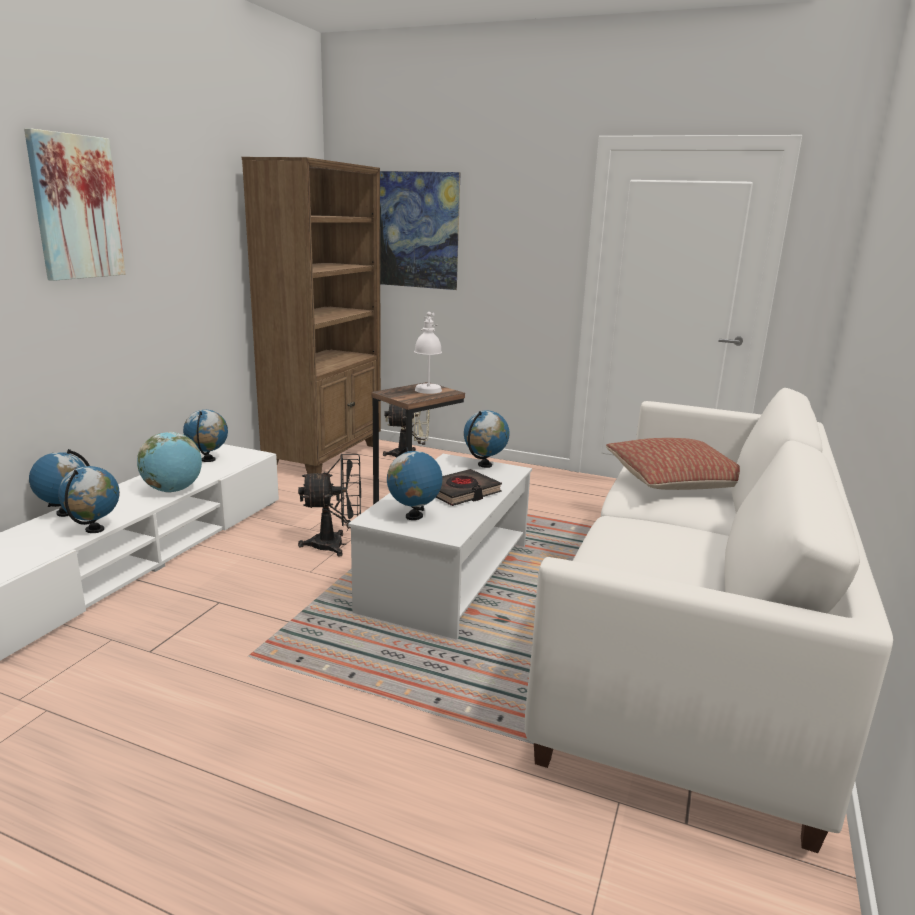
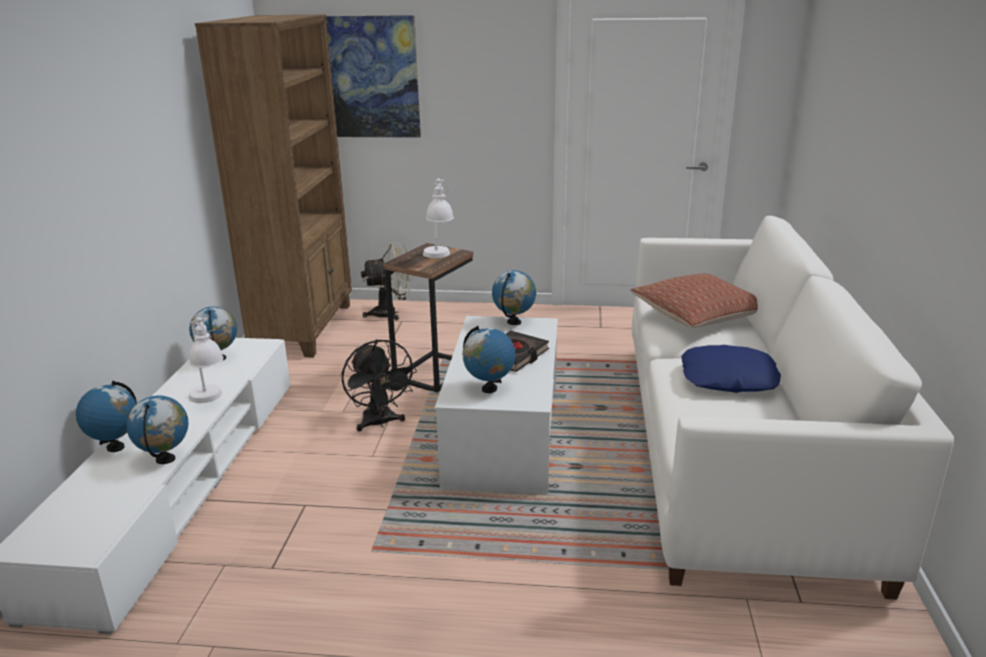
camera: 15 degrees left, 5 degrees up
picture [24,128,126,281] -> none
globe [137,432,202,493] -> white table lamp [189,317,224,403]
black fan [298,454,361,557] -> black fan turned 90 degrees clockwise [342,339,417,432]
none -> blue pillow [682,345,781,393]

